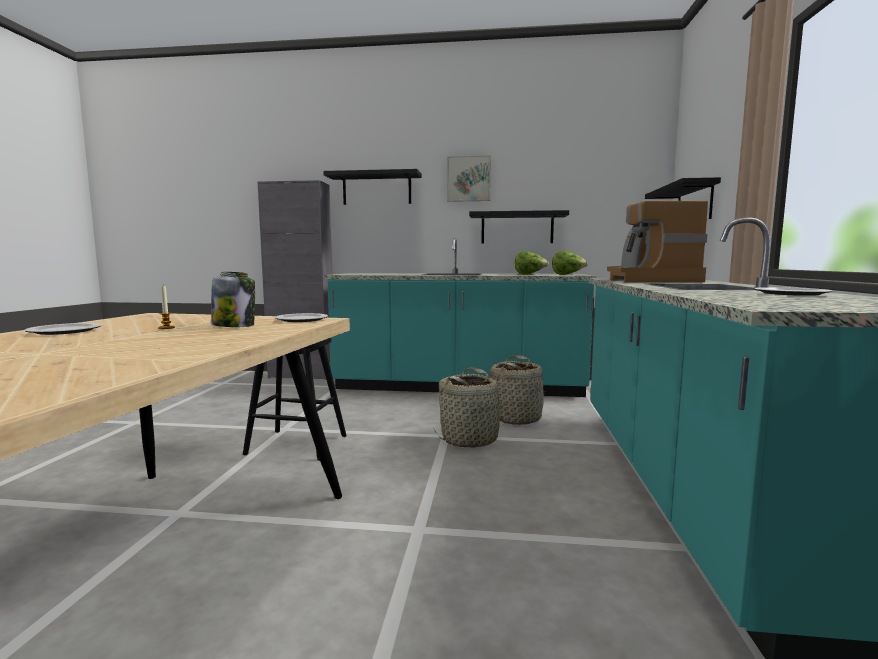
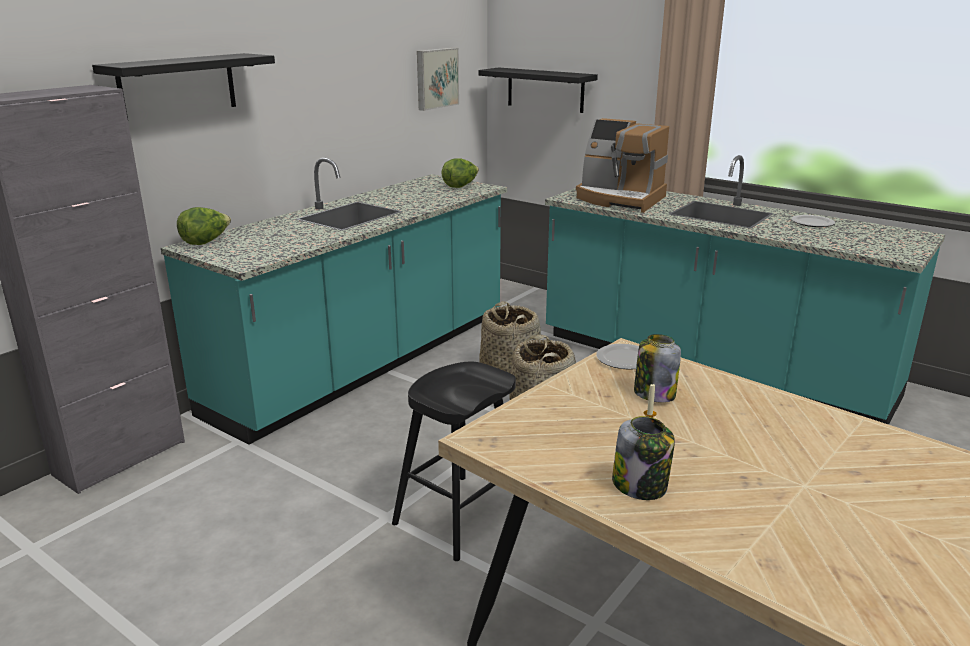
camera: 60 degrees left, 15 degrees up
plate [25,323,102,335] -> jar [612,416,675,500]
picture [447,155,491,202] -> picture moved to [417,48,459,111]
black shelf [469,210,569,244] -> none
lettuce [514,251,549,274] -> lettuce moved to [177,207,231,245]

